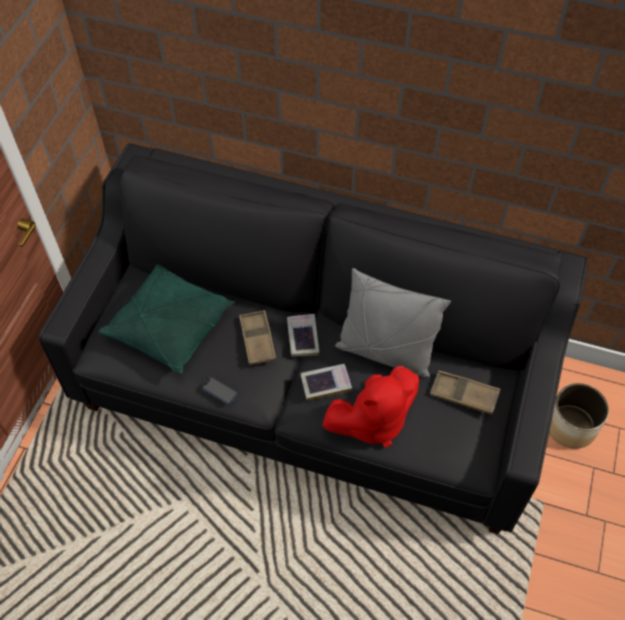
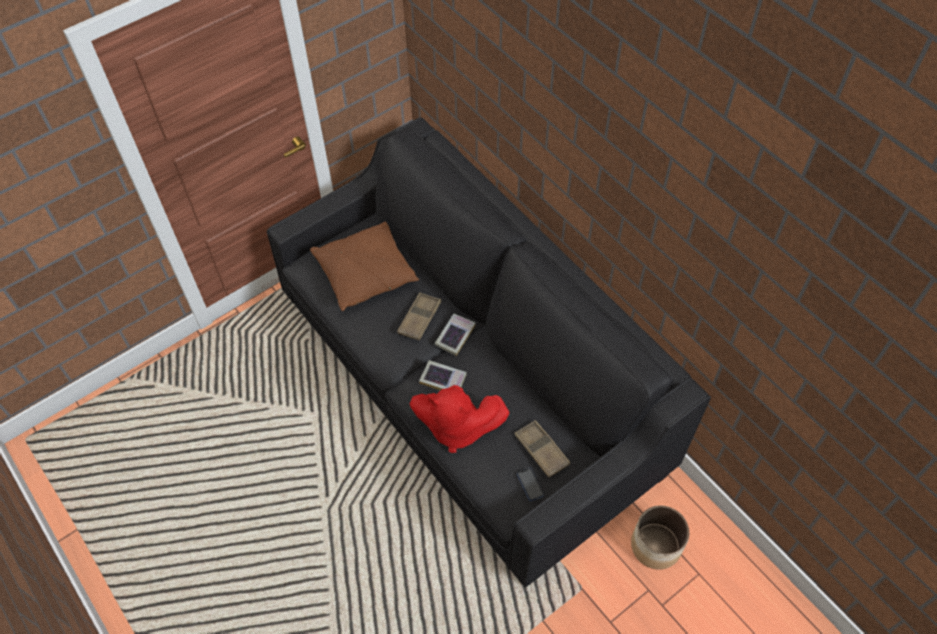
camera: 35 degrees right, 0 degrees up
green pillow [98,264,235,375] -> brown pillow [310,221,419,311]
phone [202,377,238,405] -> phone moved to [517,468,544,501]
grey pillow [335,268,451,378] -> none

